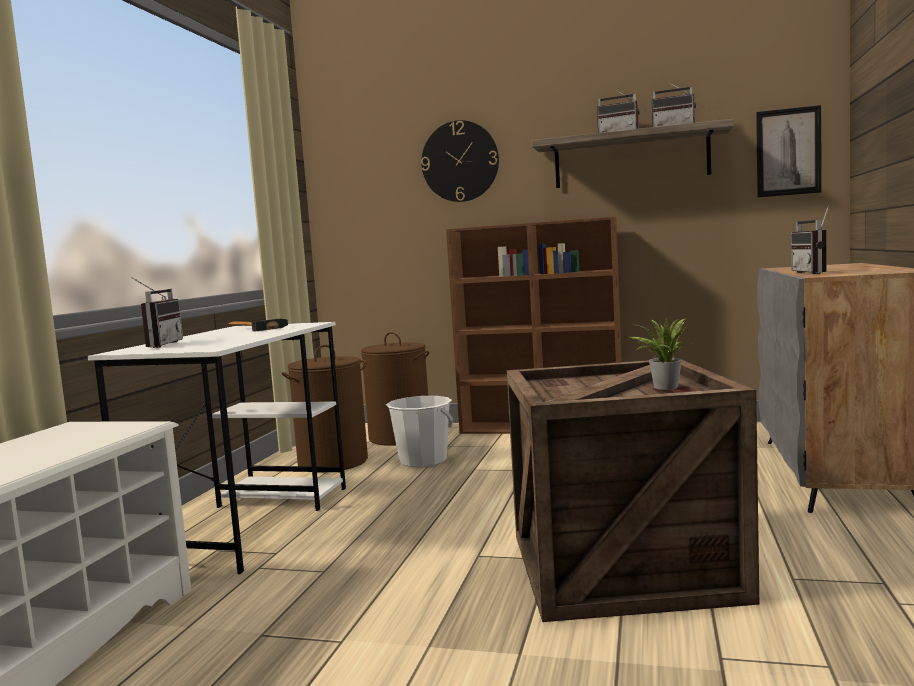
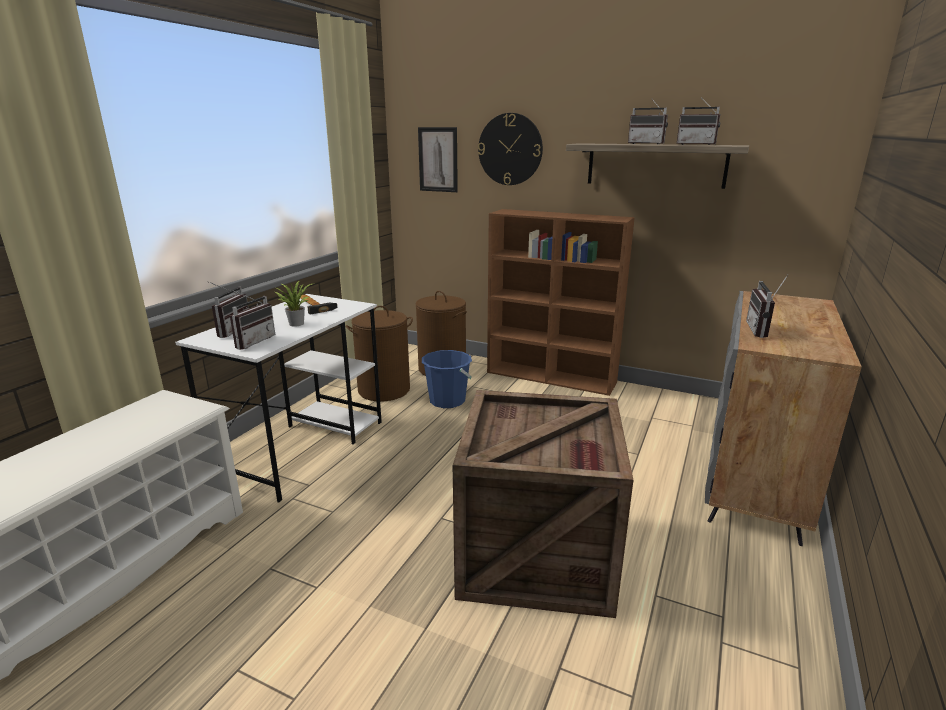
camera: 10 degrees right, 15 degrees up
white bucket [386,396,453,467] -> blue bucket [422,350,472,408]
potted plant [630,316,693,390] -> potted plant moved to [275,281,315,327]
picture [756,105,822,197] -> picture moved to [418,127,458,192]
none -> radio [230,289,276,350]

